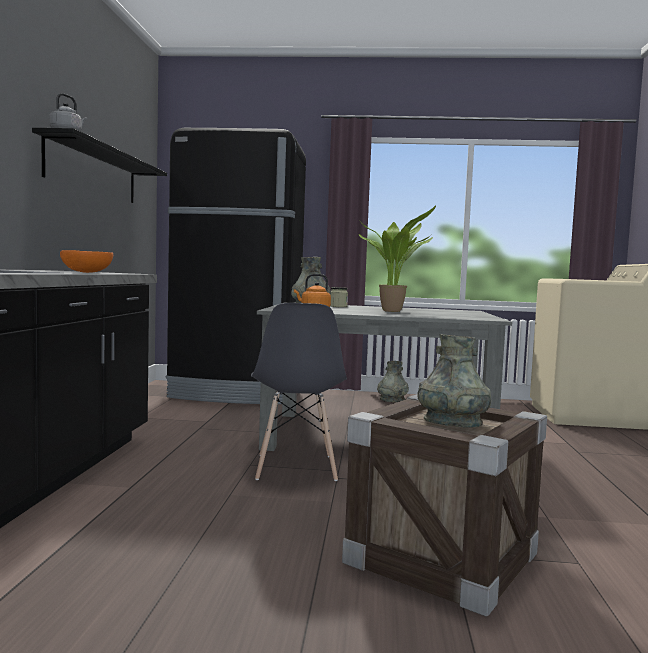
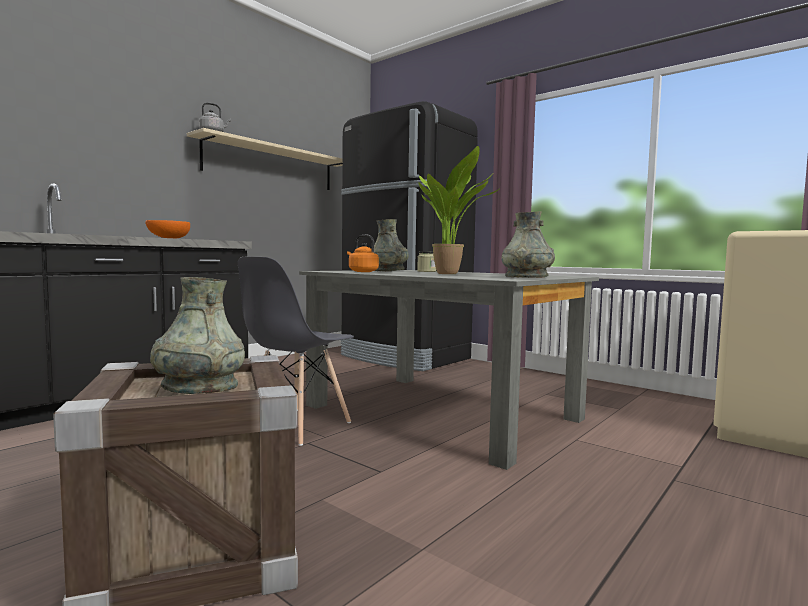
camera: 35 degrees right, 0 degrees up
black shelf [32,128,167,203] -> beige shelf [187,128,343,190]
grey vase [377,361,409,403] -> grey vase moved to [501,211,555,278]

